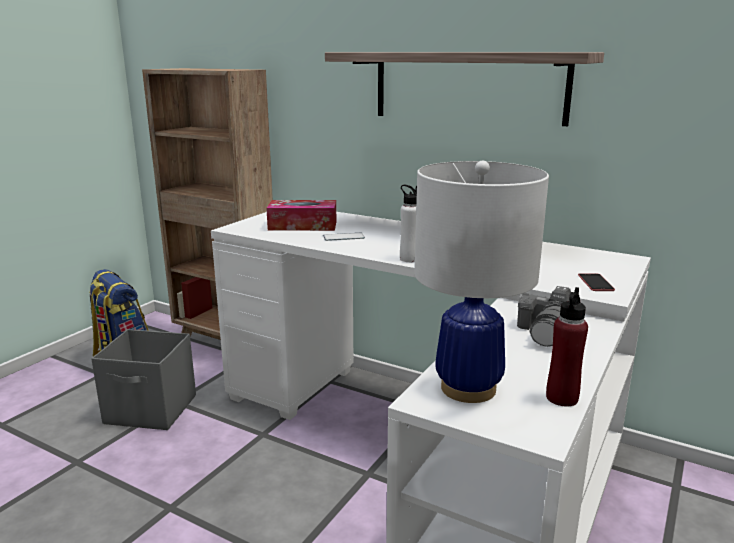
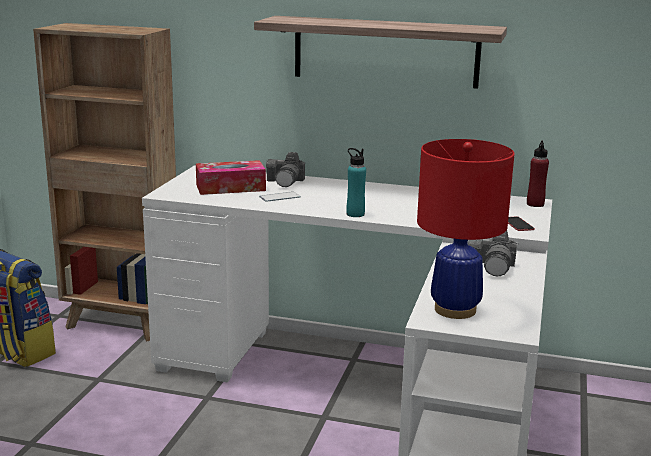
camera: 15 degrees left, 0 degrees up
grey storage box [91,329,196,430] -> none
white bottle [400,185,417,262] -> turquoise bottle [346,148,366,217]
white table lamp [415,160,549,403] -> red table lamp [417,139,514,319]
red bottle [546,287,588,406] -> red bottle moved to [527,140,549,207]
none -> camera [266,152,305,187]

